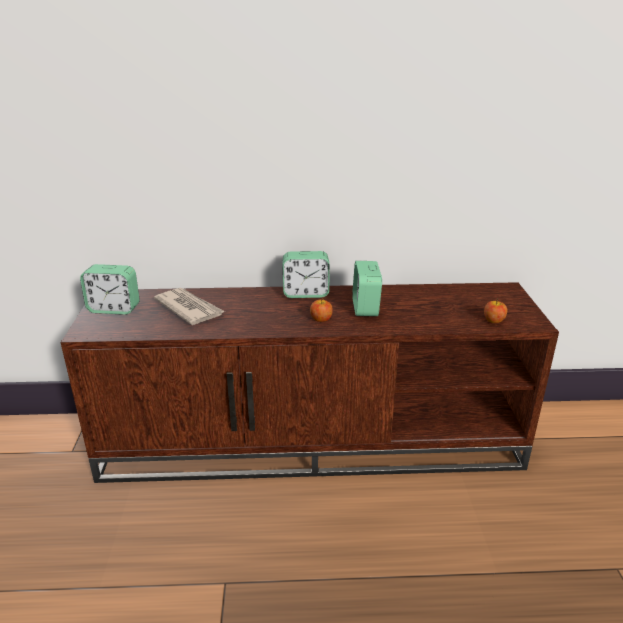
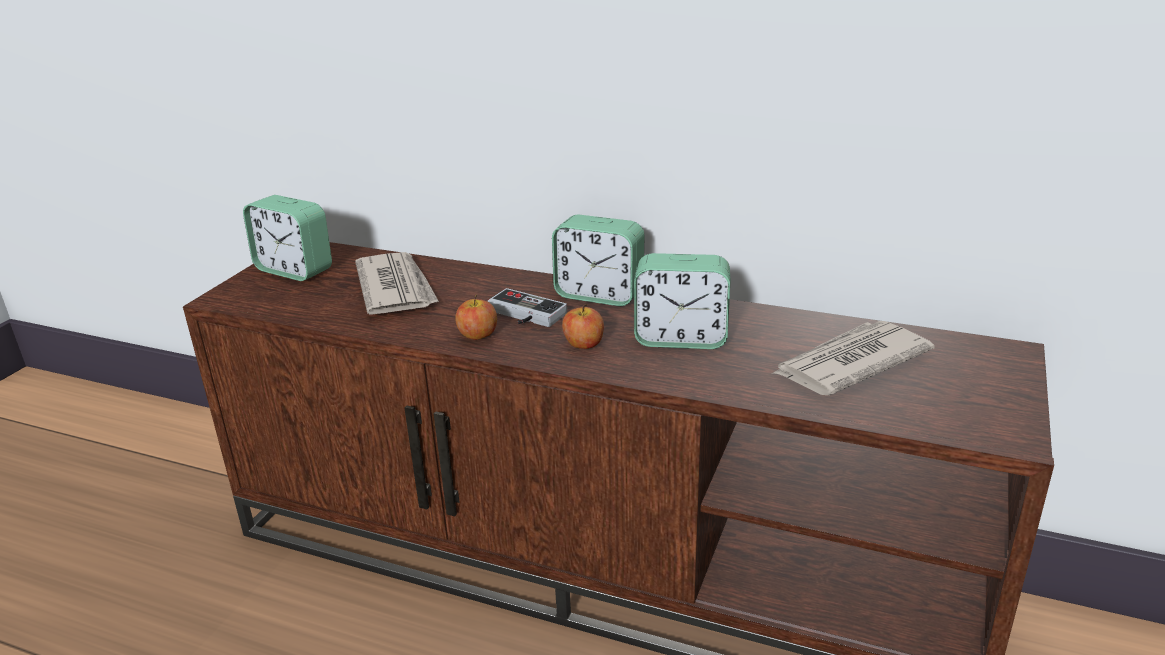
camera: 25 degrees right, 0 degrees up
alarm clock [352,261,382,316] -> alarm clock turned 105 degrees counterclockwise [634,253,731,349]
apple [484,298,507,323] -> apple moved to [455,294,497,340]
none -> game controller [488,288,567,327]
none -> newspaper [772,321,934,395]

